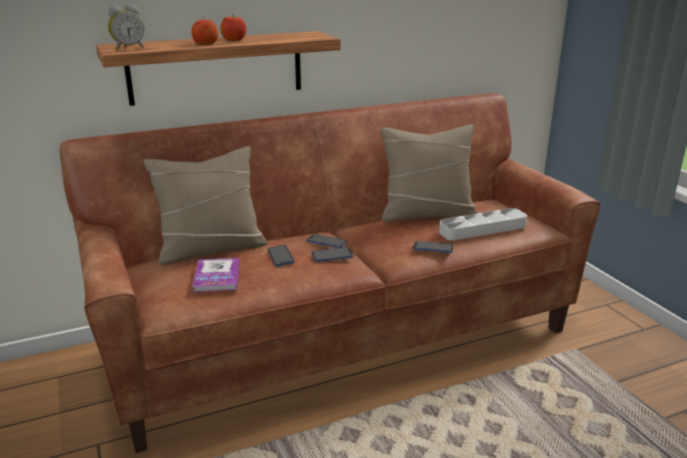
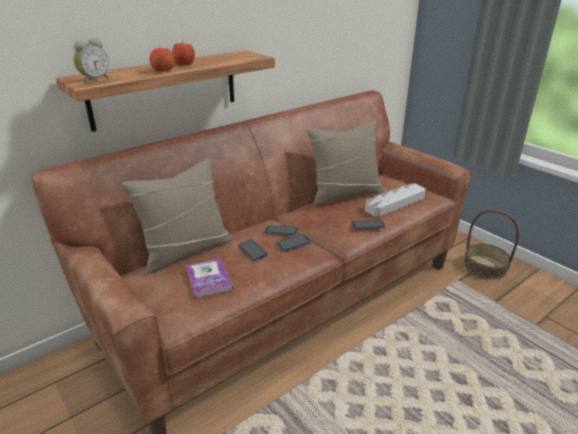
camera: 15 degrees left, 5 degrees up
none -> basket [464,210,519,279]

